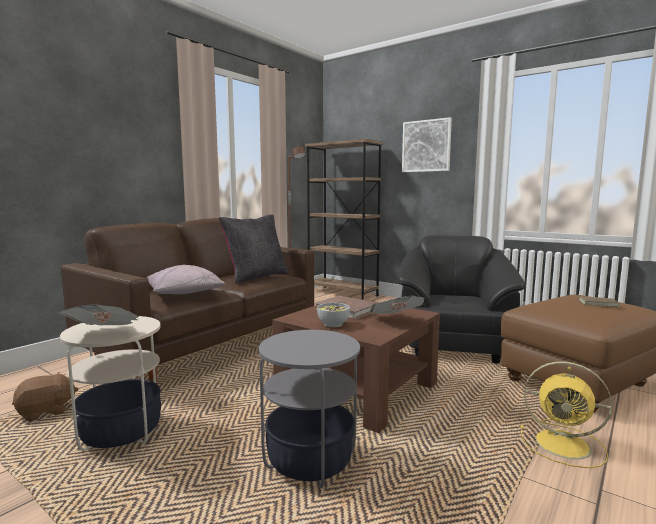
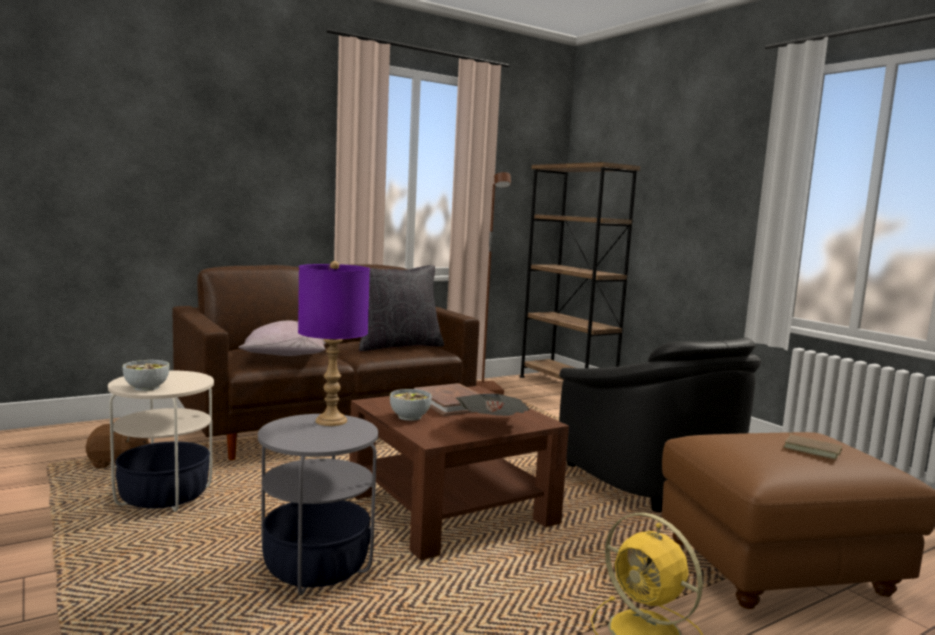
camera: 20 degrees right, 0 degrees up
newspaper [59,304,139,325] -> bowl [122,360,170,391]
black armchair [397,235,526,364] -> black armchair turned 120 degrees clockwise [559,337,761,512]
picture [402,117,452,172] -> none
none -> purple table lamp [298,261,370,426]

